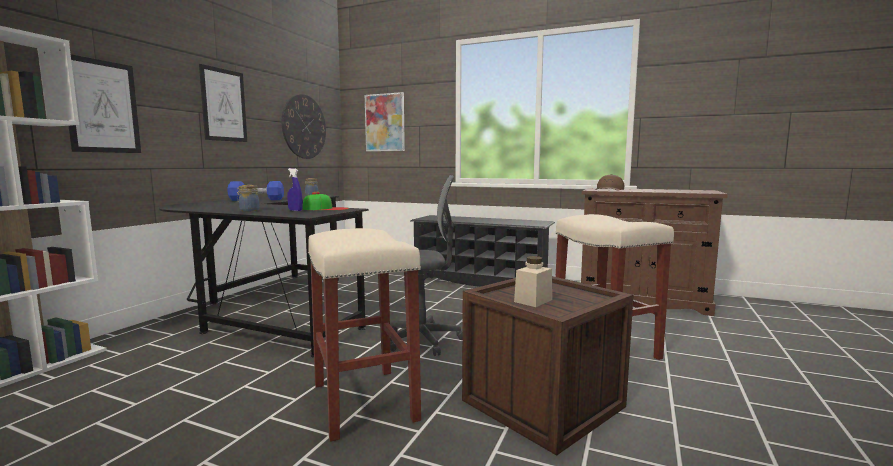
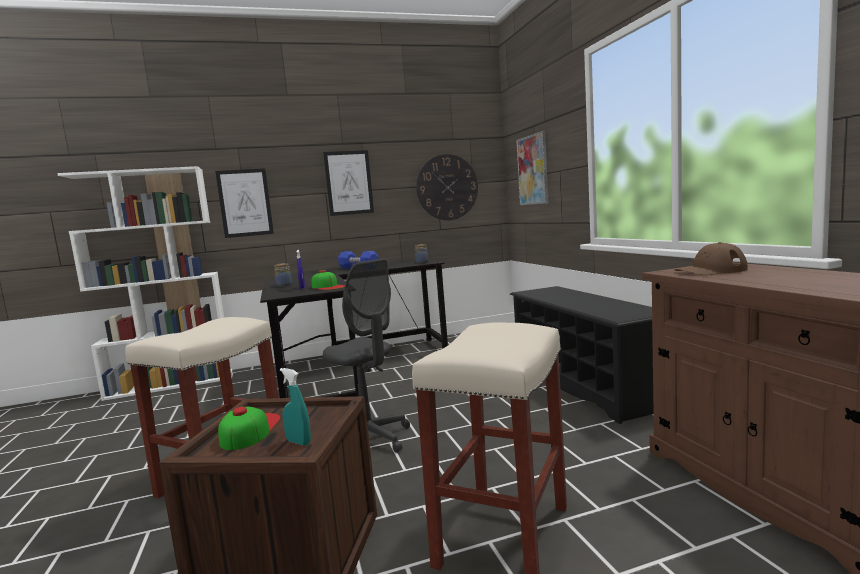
camera: 50 degrees right, 0 degrees up
beige jar [514,256,552,307] -> cap [218,407,280,450]
none -> turquoise spray bottle [280,368,311,446]

